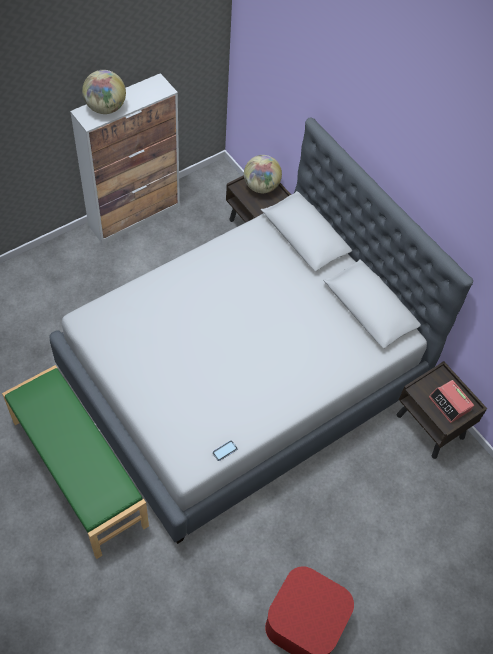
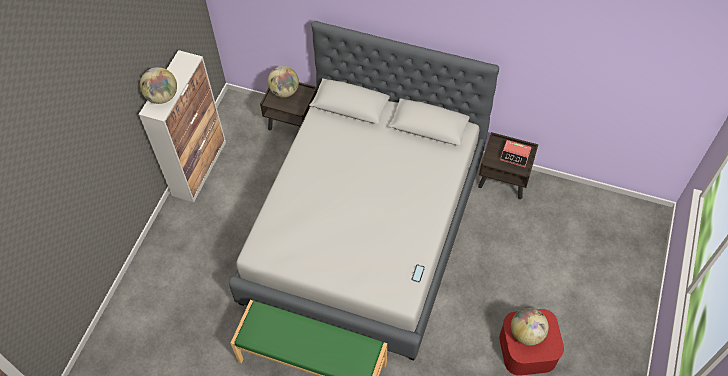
camera: 30 degrees left, 0 degrees up
none -> globe [511,308,549,346]

